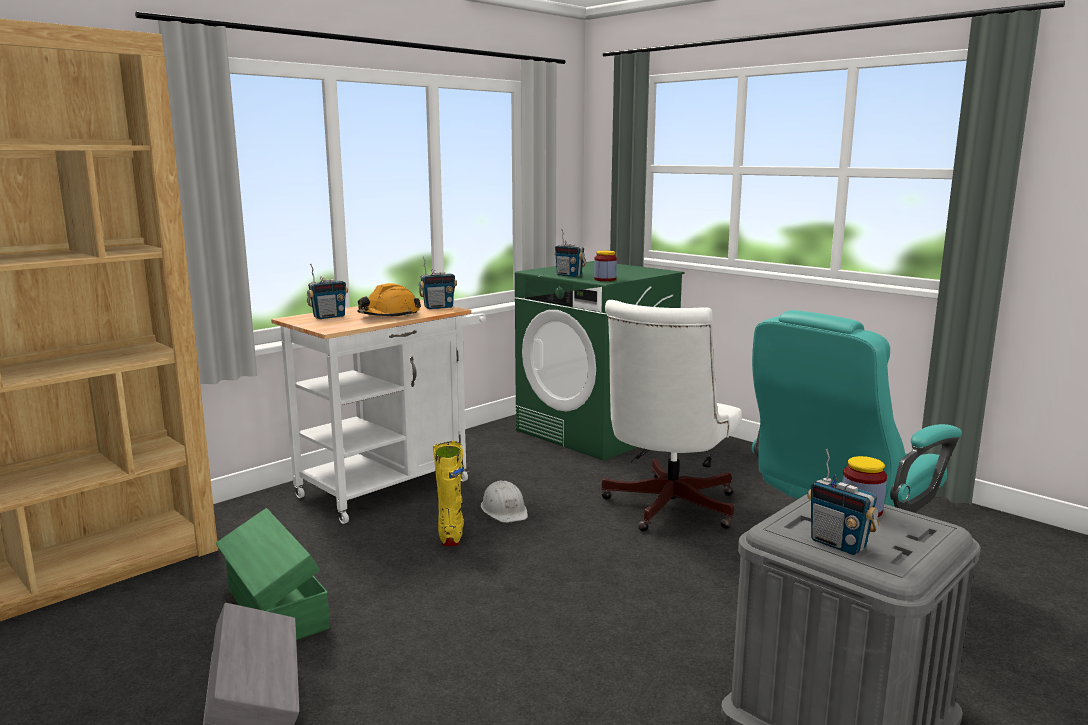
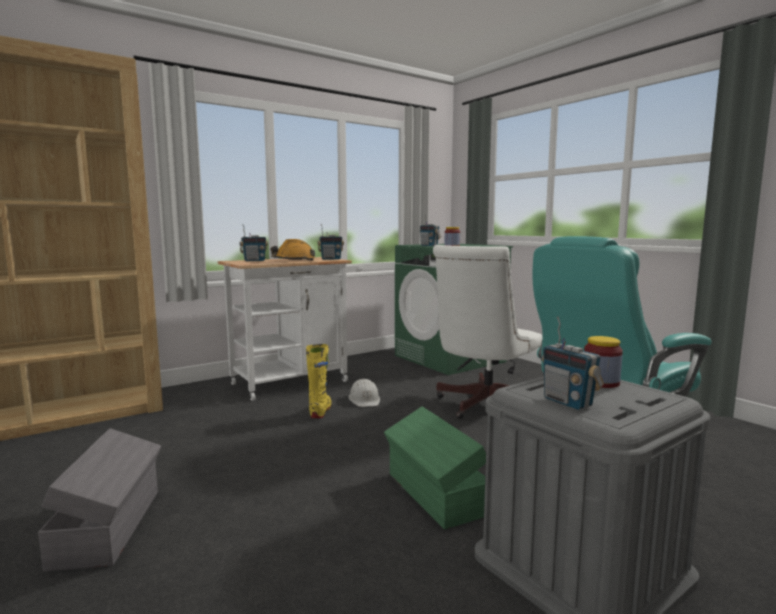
camera: 10 degrees right, 5 degrees down
green storage box [216,508,330,640] -> green storage box moved to [384,406,486,529]

